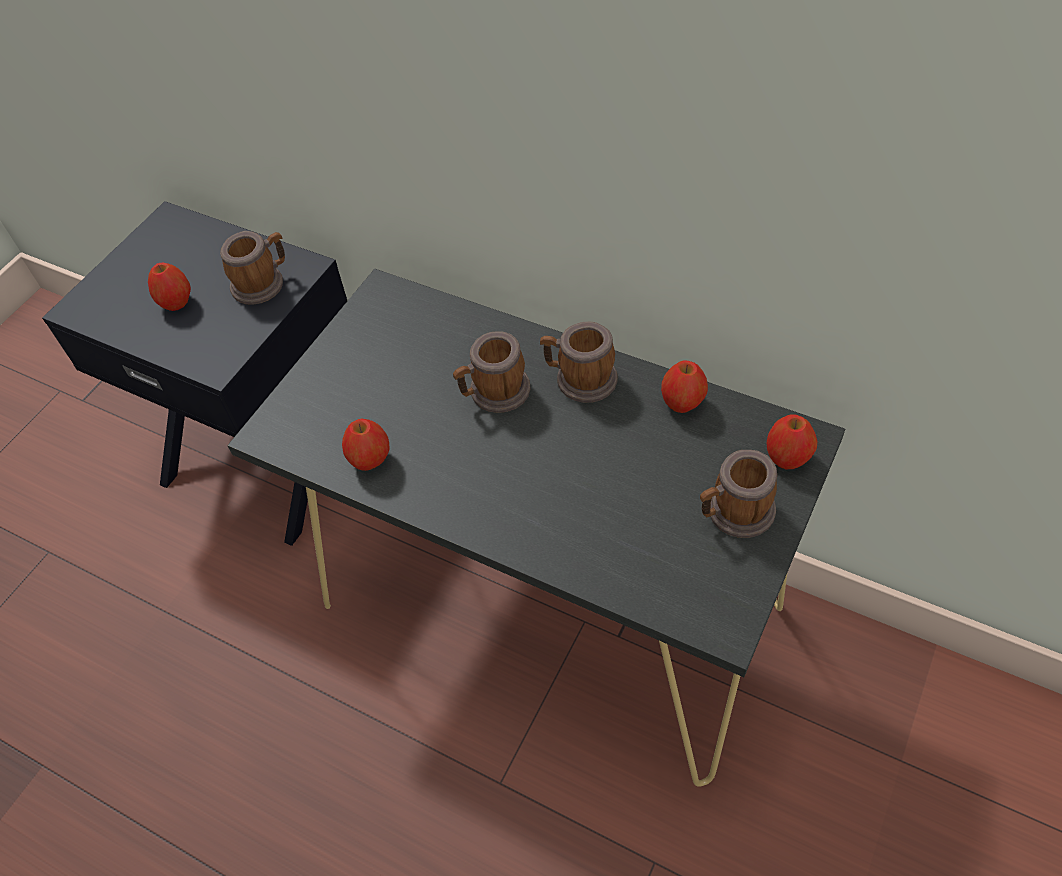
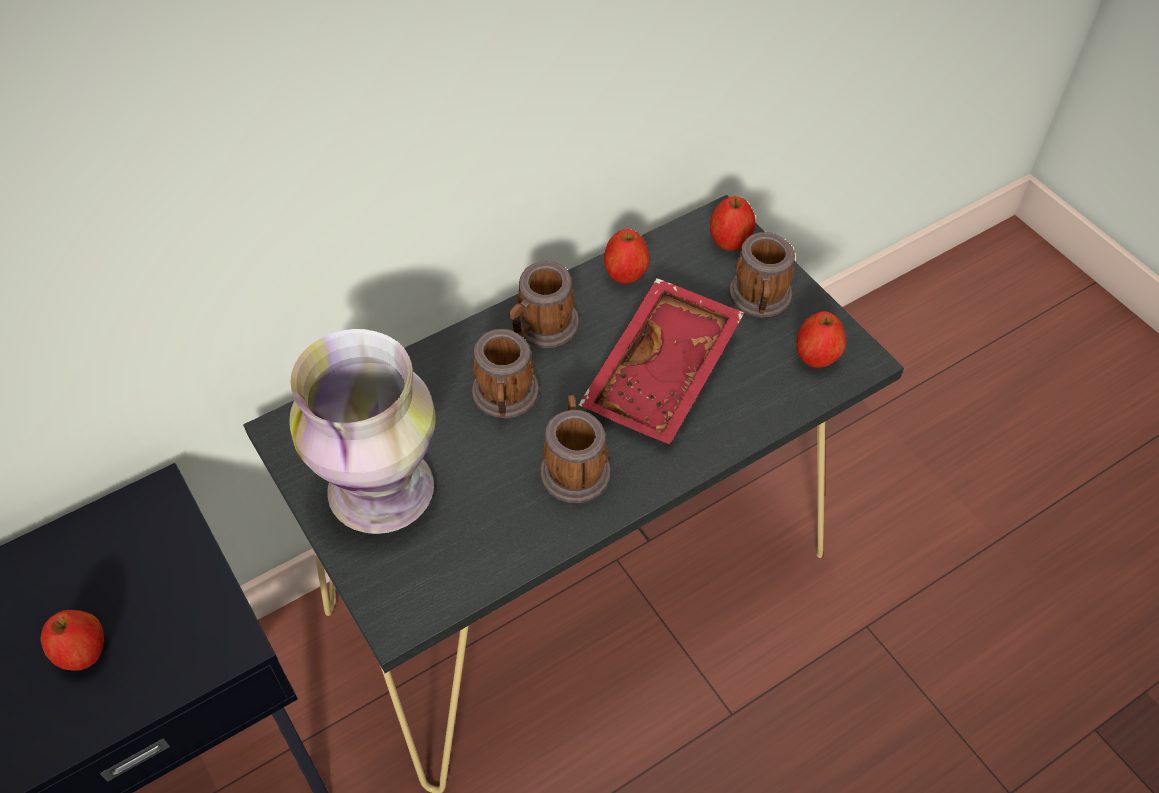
camera: 65 degrees left, 0 degrees up
mug [220,231,285,305] -> mug moved to [540,395,611,503]
apple [342,419,390,471] -> apple moved to [796,311,846,368]
none -> vase [289,329,436,534]
none -> red tray [579,278,744,445]

